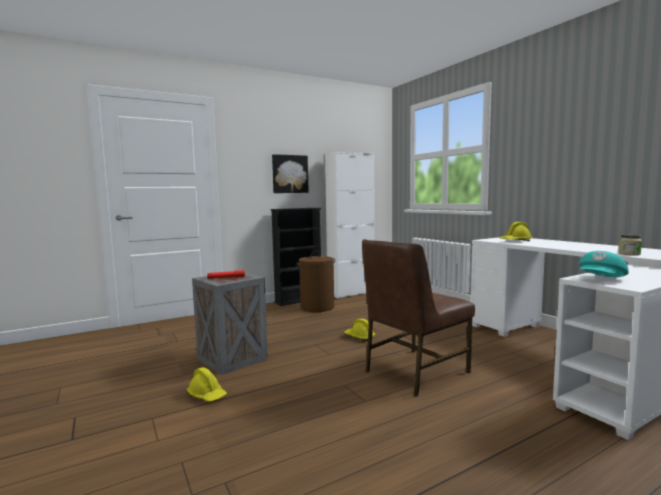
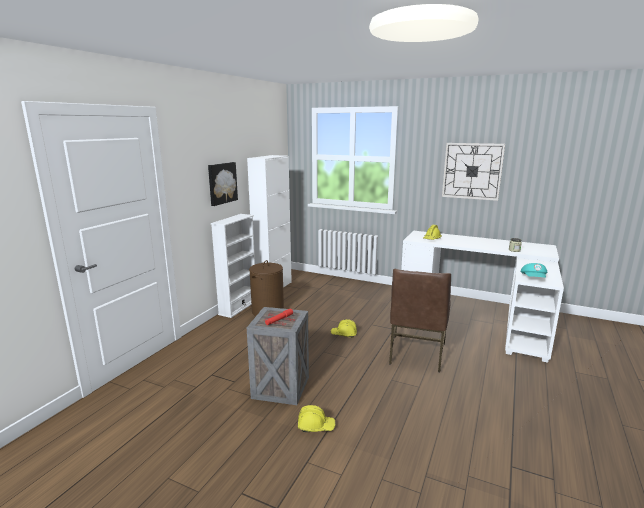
camera: 35 degrees left, 10 degrees up
black bookcase [271,208,321,306] -> white bookcase [211,214,255,318]
none -> wall clock [442,143,505,201]

